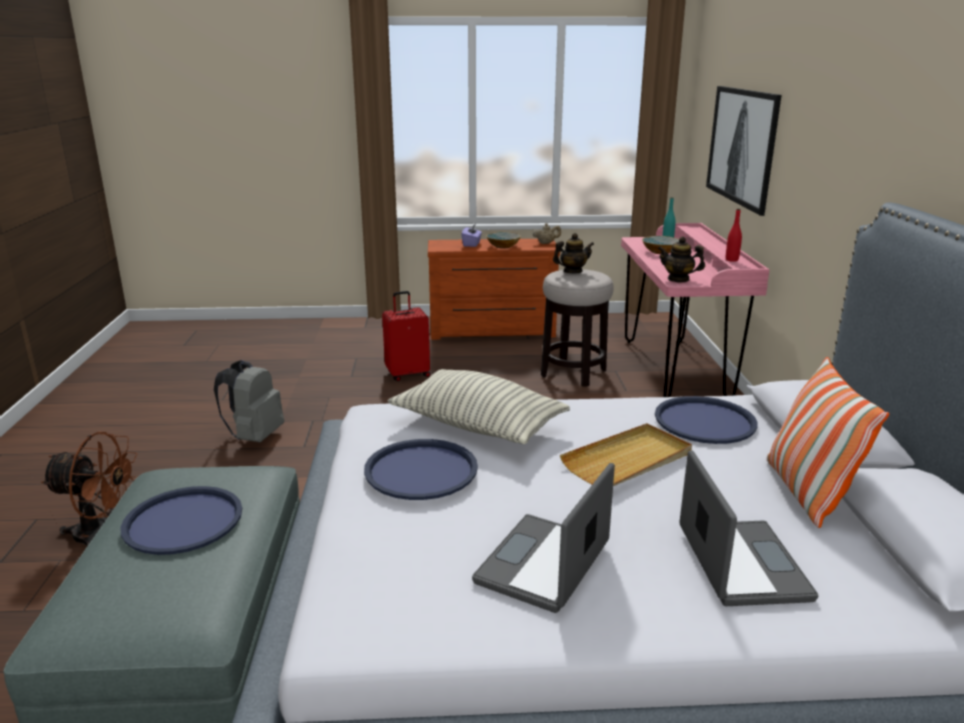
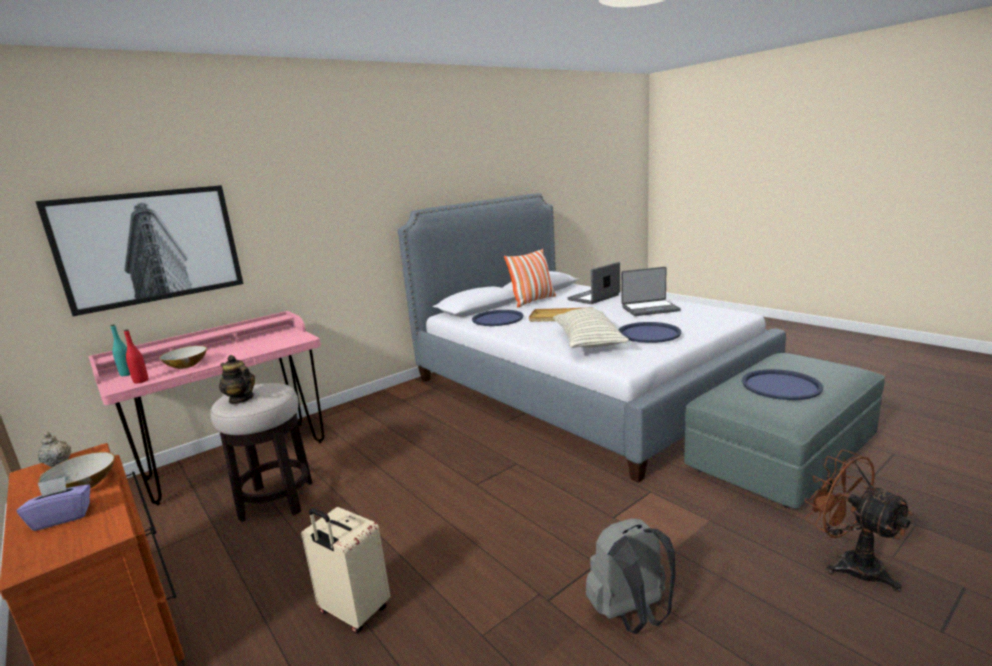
camera: 125 degrees left, 5 degrees down
red suitcase [382,291,430,381] -> beige suitcase [301,507,390,633]
teapot [658,237,705,282] -> none
red bottle [726,209,742,262] -> red bottle moved to [124,329,148,384]

